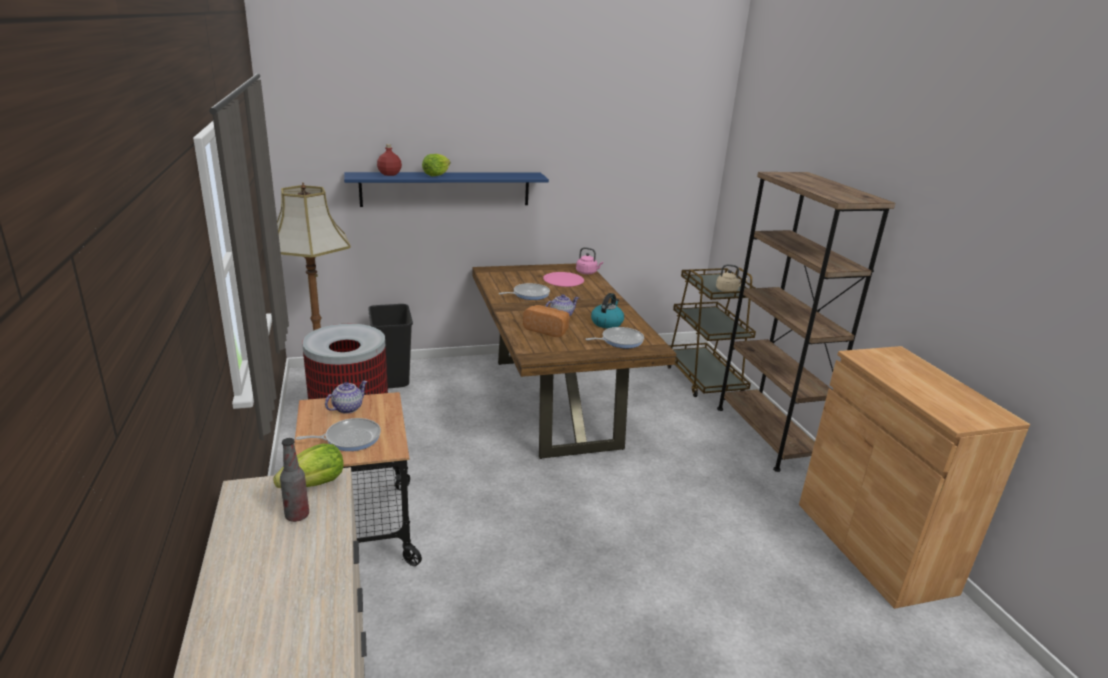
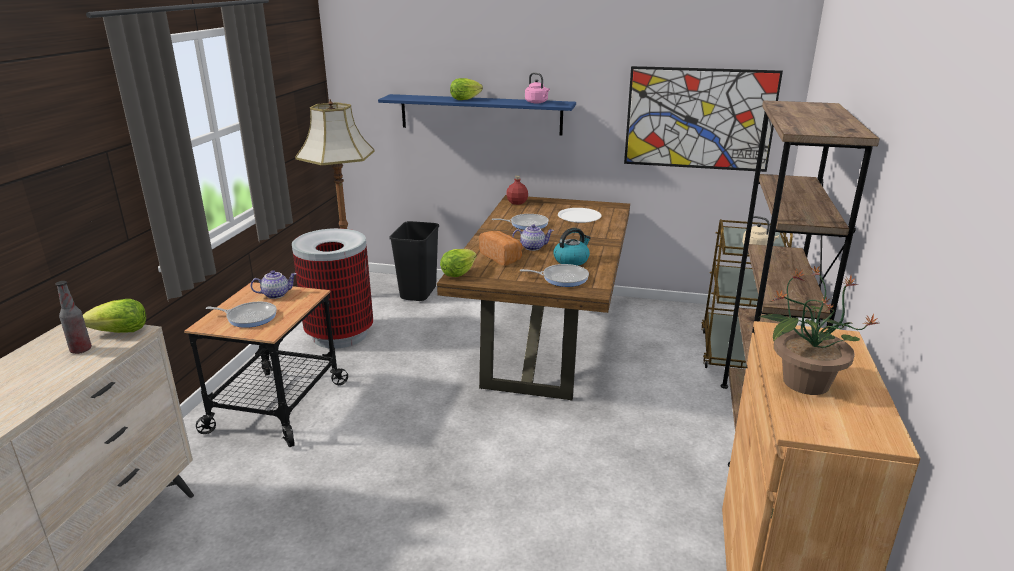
camera: 30 degrees right, 0 degrees up
red bottle [377,144,402,176] -> red bottle moved to [506,175,528,205]
pink plate [543,272,584,287] -> white plate [558,208,602,223]
pink kettle [576,247,603,274] -> pink kettle moved to [525,72,550,103]
none -> lettuce [440,249,477,277]
none -> picture [624,66,783,172]
none -> potted plant [760,265,879,395]

